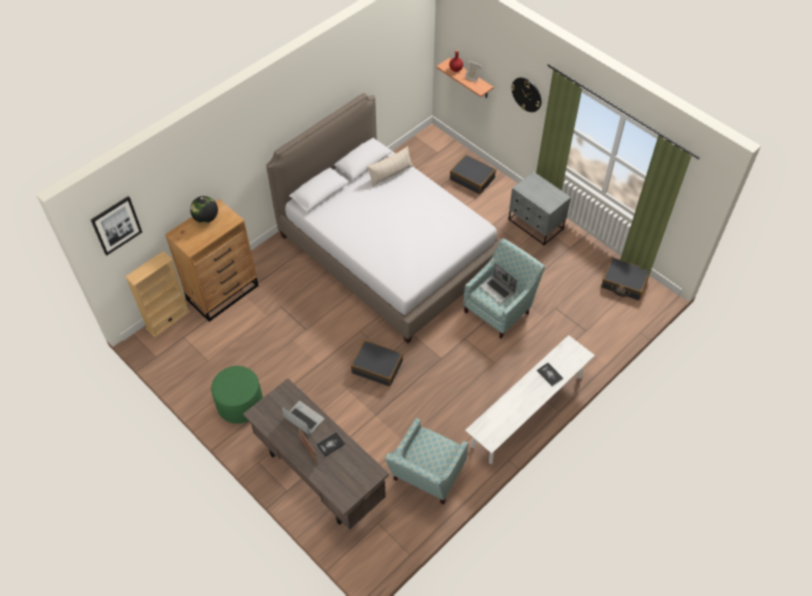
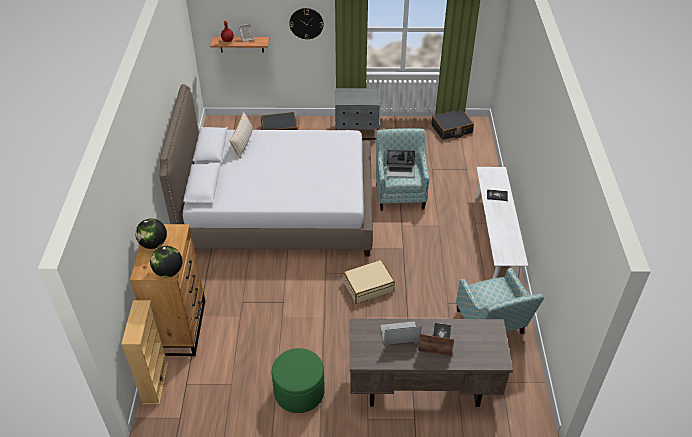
camera: 45 degrees left, 10 degrees down
picture [91,196,142,256] -> none
black suitcase [351,341,403,386] -> beige suitcase [343,260,395,304]
none -> globe [150,246,183,277]

